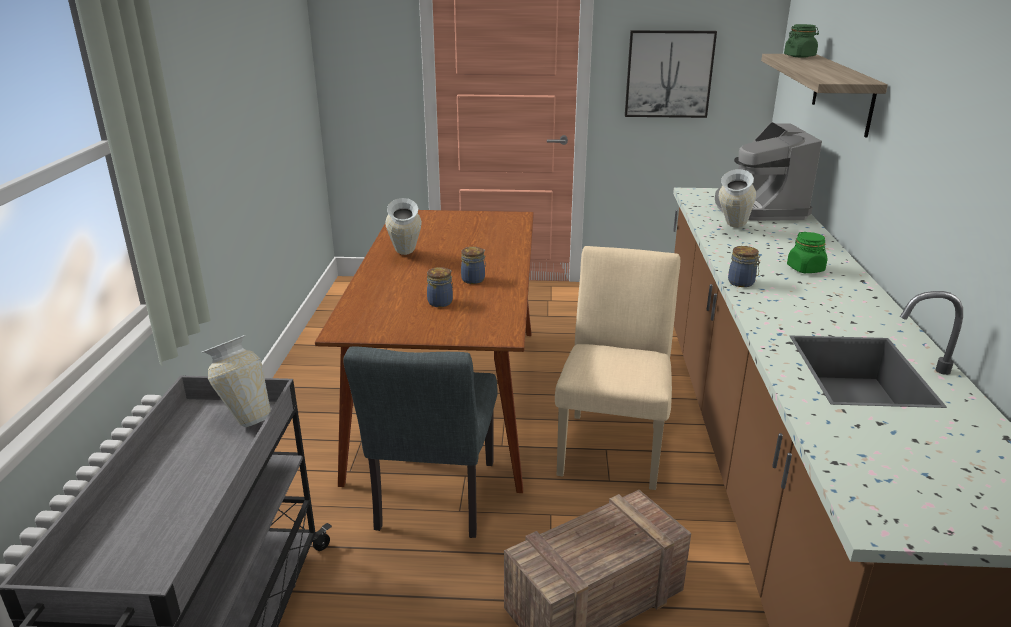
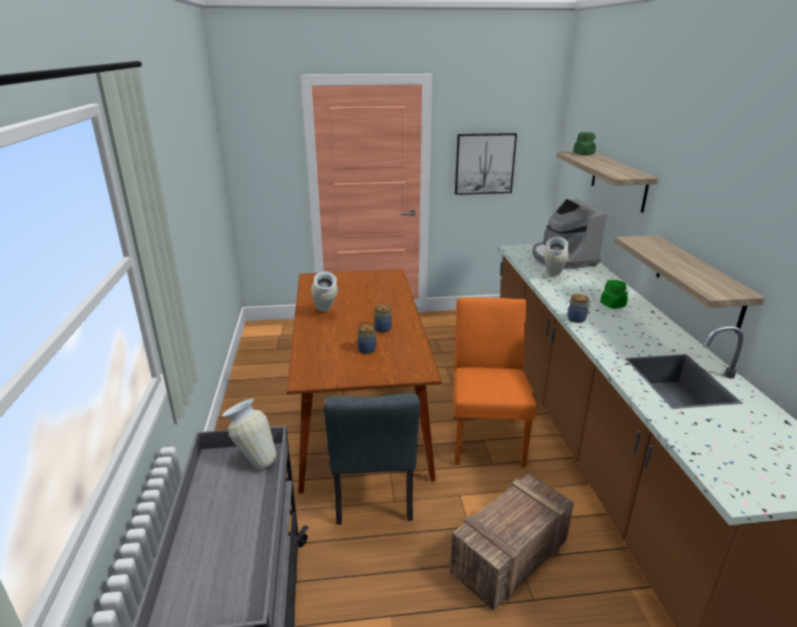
camera: 10 degrees left, 0 degrees up
beige chair [555,246,680,490] -> orange chair [453,298,537,467]
none -> shelf [614,235,765,333]

